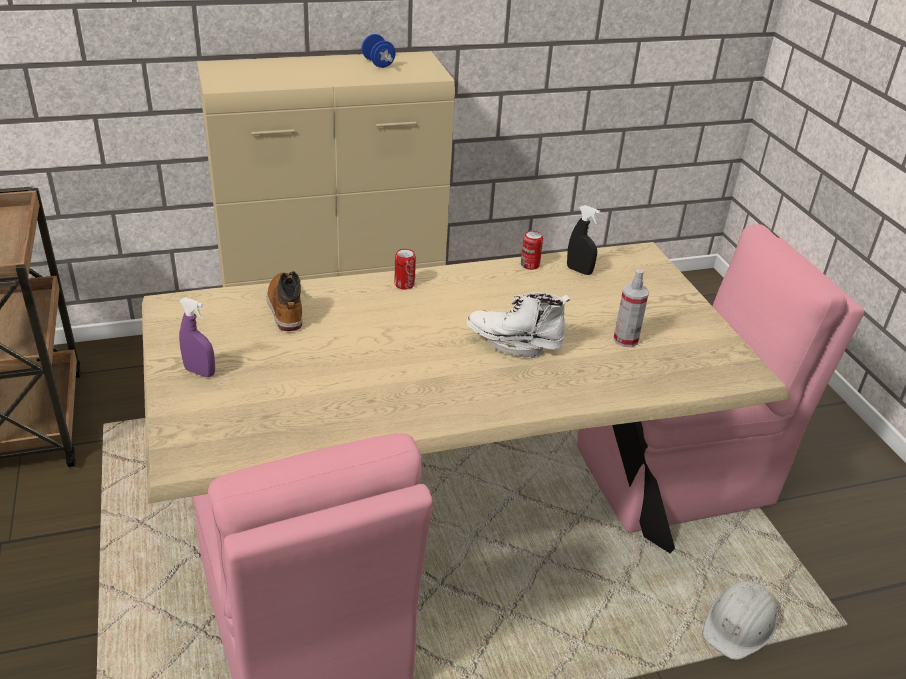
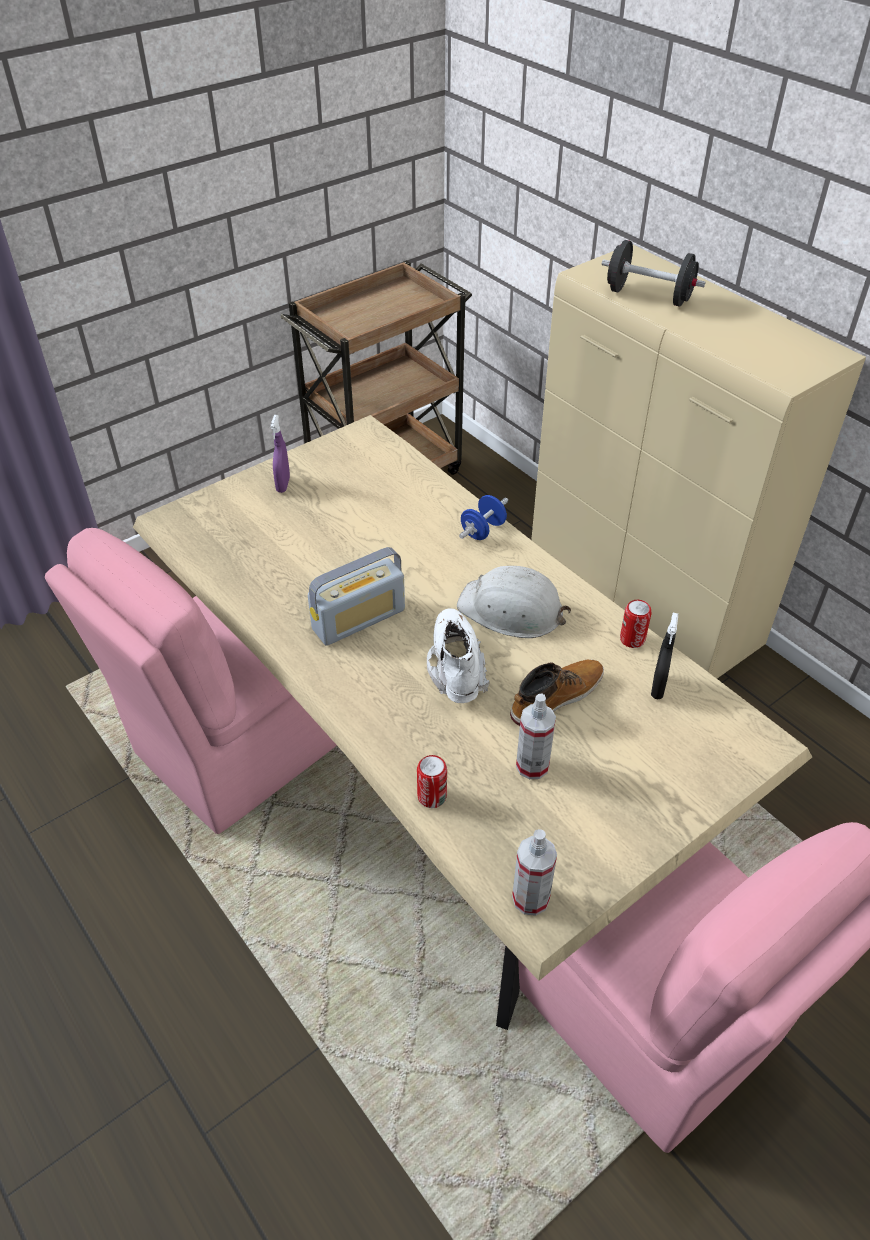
camera: 70 degrees right, 10 degrees up
boot [267,271,302,331] -> boot moved to [510,659,604,726]
blue dumbbell [362,34,396,68] -> blue dumbbell moved to [459,495,508,540]
can [395,249,416,290] -> can moved to [417,755,447,808]
white hard hat [702,581,777,660] -> white hard hat moved to [457,566,571,638]
none -> radio [308,547,405,646]
none -> spray bottle [512,829,557,916]
none -> black dumbbell [602,240,706,307]

